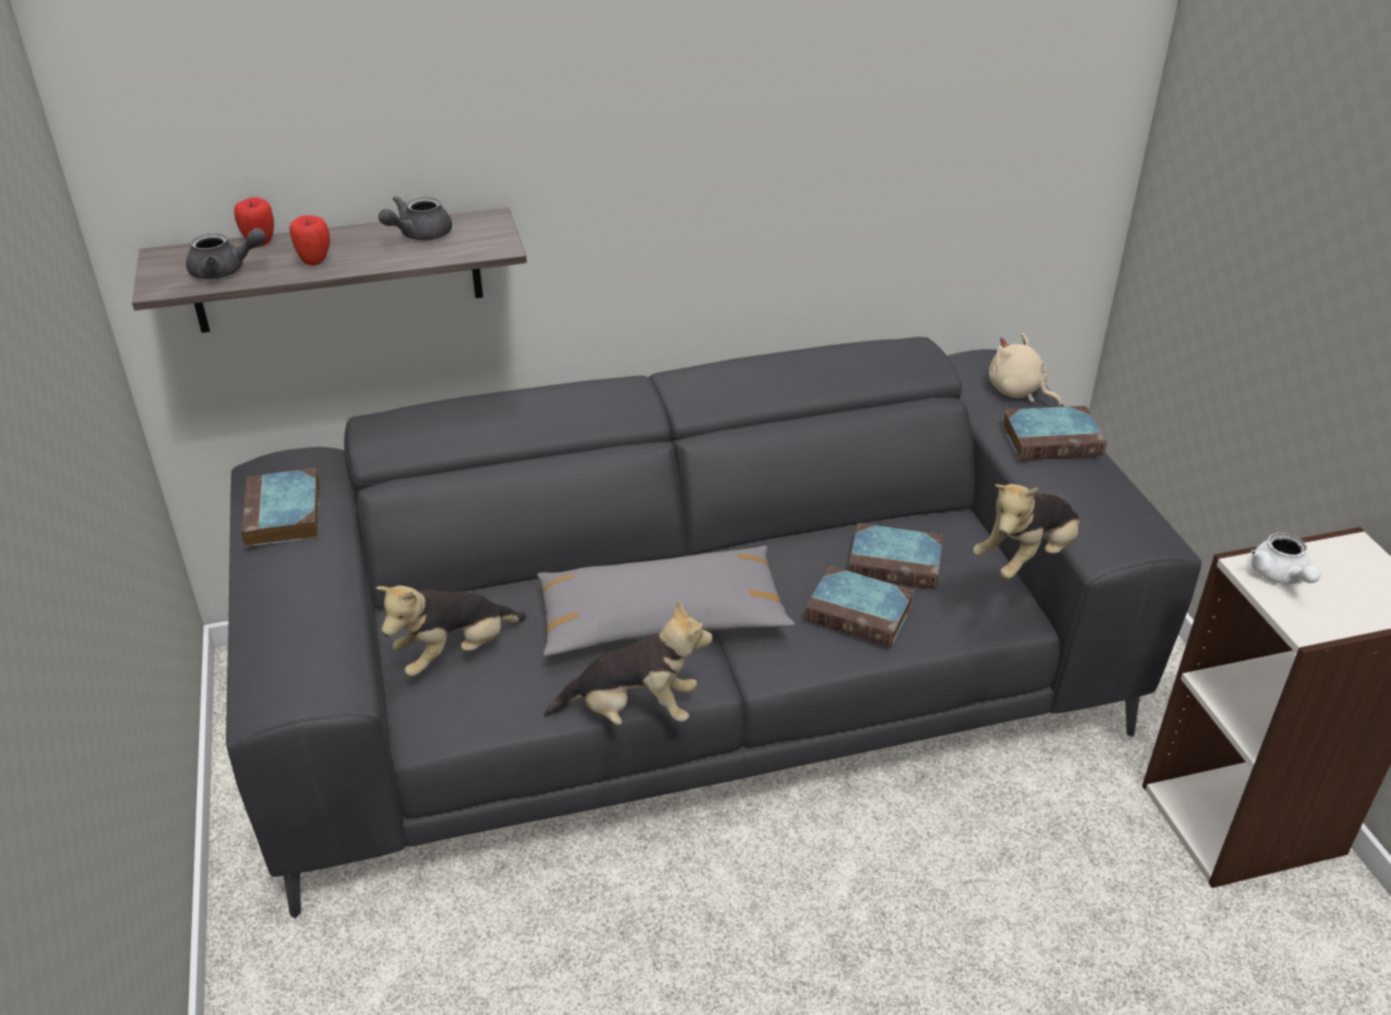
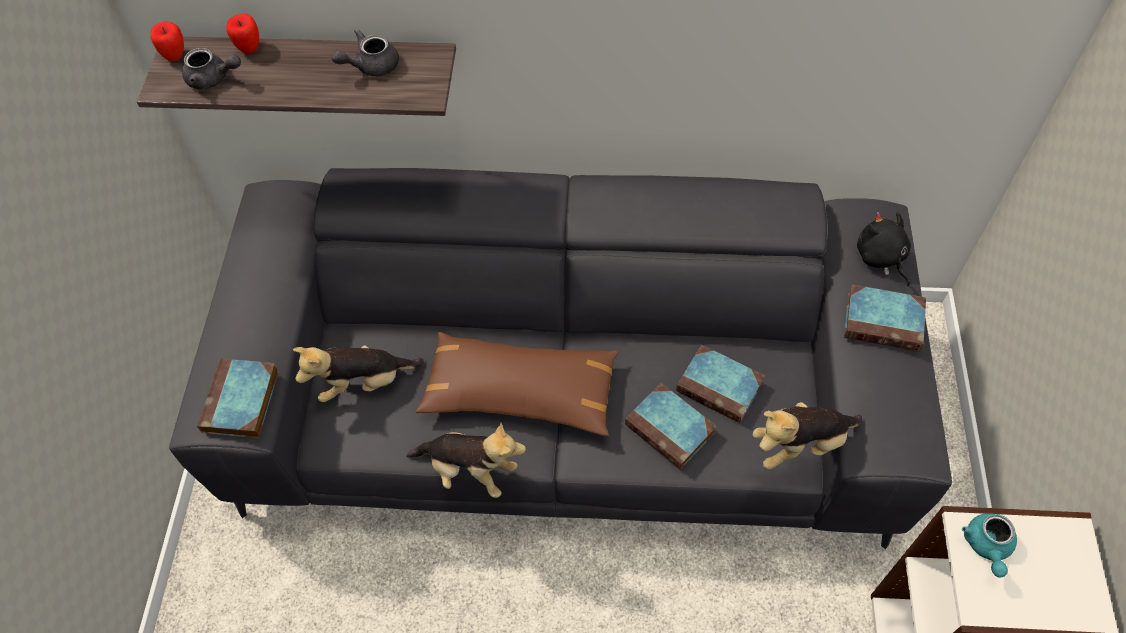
camera: 20 degrees right, 20 degrees up
book [241,468,319,547] -> book moved to [197,358,279,438]
apple [290,215,330,266] -> apple moved to [150,21,184,61]
grey pillow [537,546,795,657] -> brown pillow [416,332,619,436]
beige plush toy [989,333,1062,406] -> black plush toy [857,212,911,286]
white teapot [1251,533,1321,584] -> turquoise teapot [962,513,1017,578]

